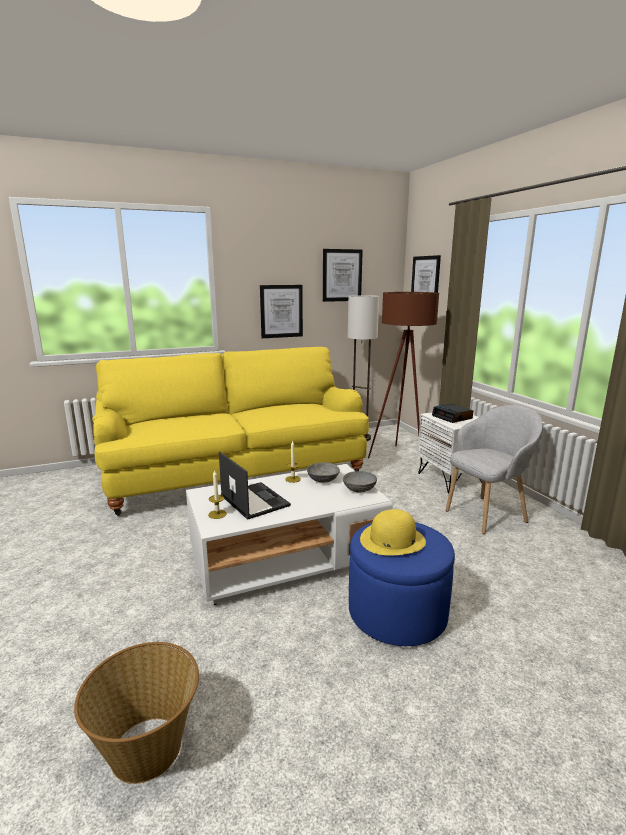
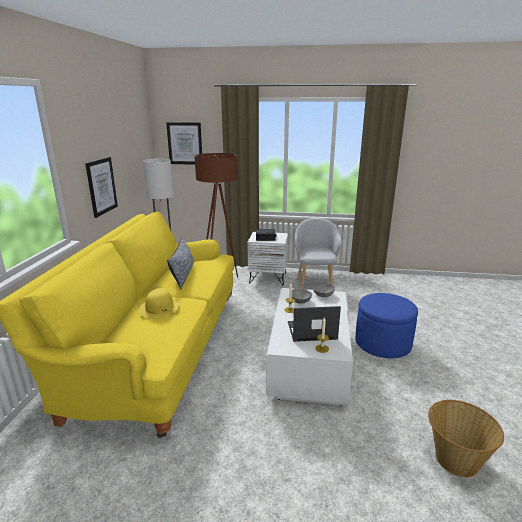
camera: 60 degrees left, 5 degrees up
picture [323,249,363,302] -> none
yellow hat [360,509,426,555] -> yellow hat moved to [139,288,180,319]
none -> pillow [167,237,194,289]

